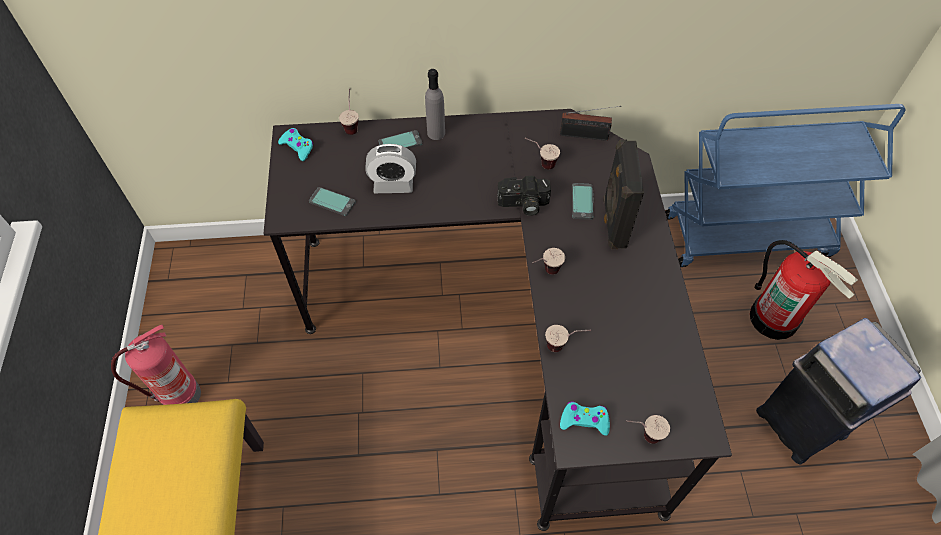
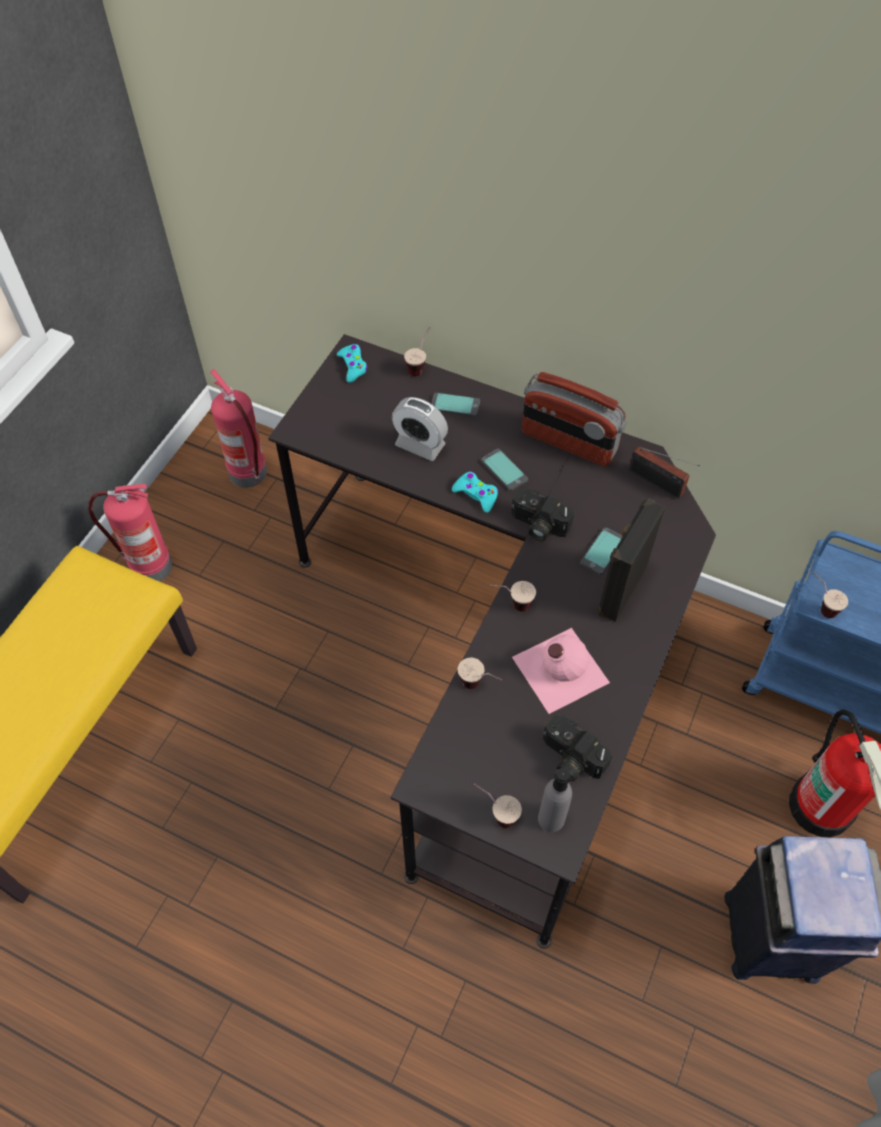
camera: 30 degrees right, 0 degrees up
phone [309,187,356,216] -> phone moved to [481,449,528,491]
grey bottle [425,69,445,140] -> grey bottle moved to [538,768,572,832]
cup [525,138,560,169] -> cup moved to [813,572,848,618]
turquoise game controller [560,402,610,435] -> turquoise game controller moved to [452,472,498,513]
none -> fire extinguisher [210,369,267,488]
none -> pink bottle [512,628,610,714]
none -> radio [522,372,627,467]
none -> camera [543,715,612,781]

